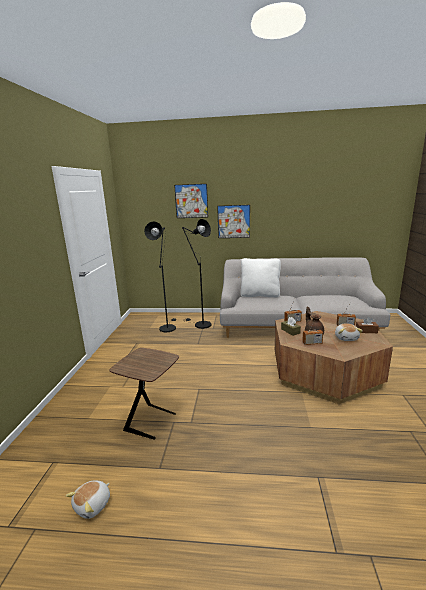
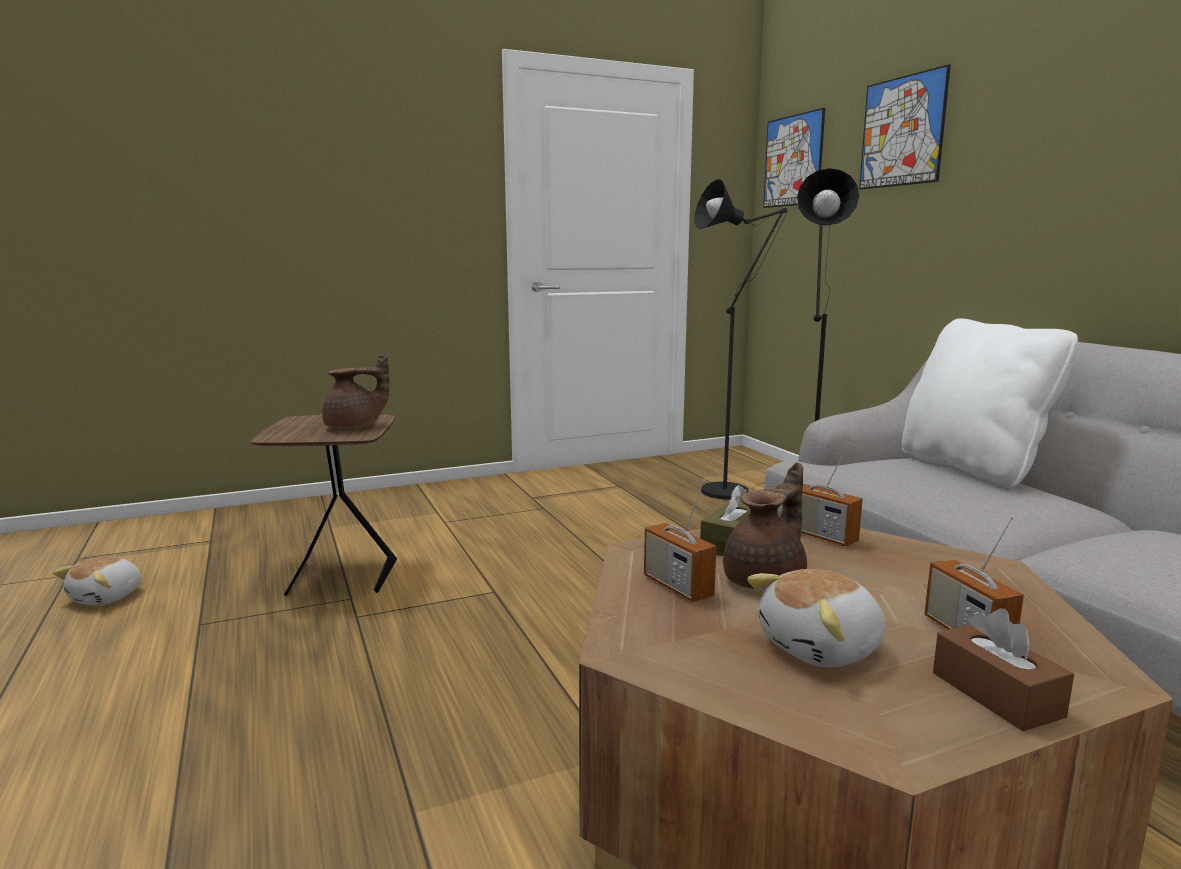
camera: 60 degrees right, 5 degrees down
plush toy [66,481,110,519] -> plush toy turned 75 degrees counterclockwise [53,556,141,606]
picture [217,205,250,238] -> picture moved to [763,108,825,208]
none -> brown teapot [322,354,390,429]

